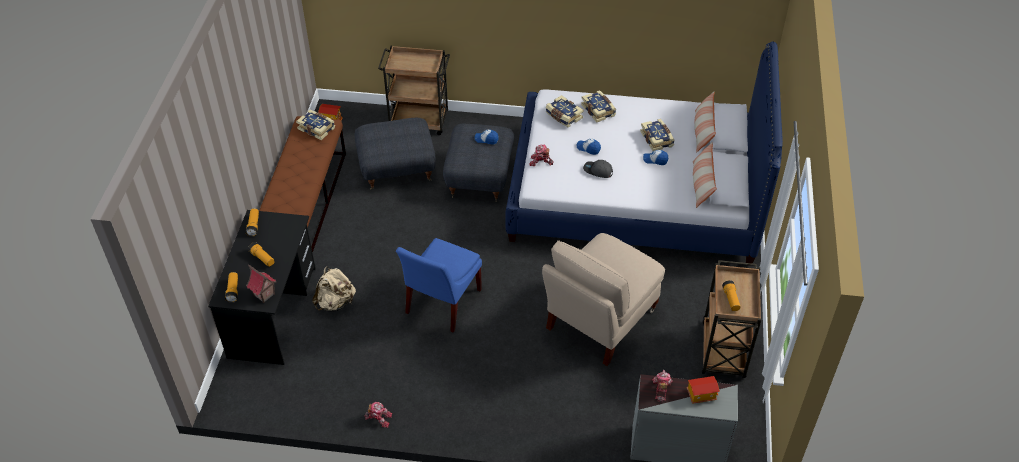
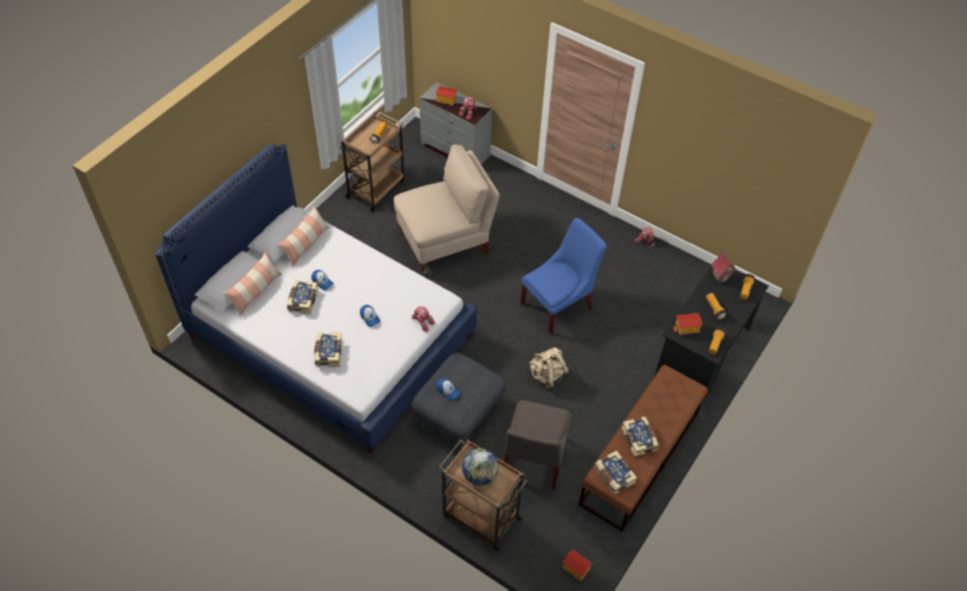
camera: 155 degrees left, 5 degrees up
beige backpack [312,266,356,312] -> beige backpack moved to [529,347,569,388]
grey ottoman [355,118,435,190] -> grey chair [504,400,572,490]
book [546,95,583,127] -> book moved to [621,416,659,457]
grey cap [583,160,613,178] -> none
none -> globe [462,448,498,485]
none -> toy house [673,313,702,335]

